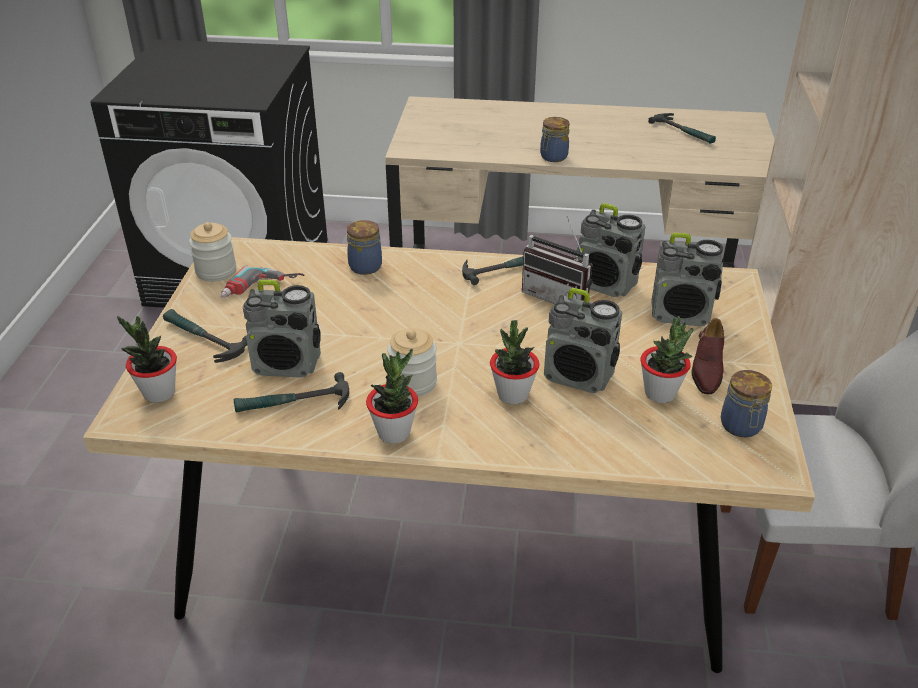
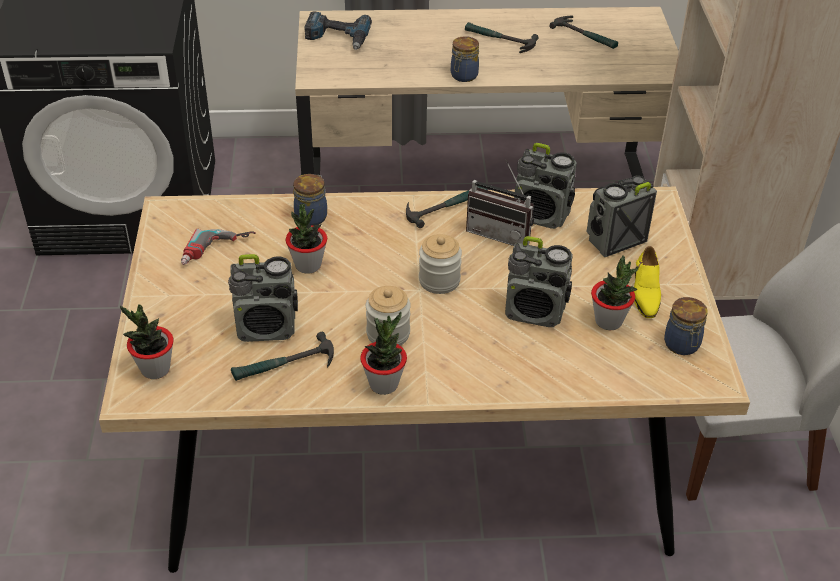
camera: 10 degrees left, 5 degrees up
hammer [163,309,247,363] -> hammer moved to [465,22,538,53]
jar [189,222,236,282] -> jar moved to [419,234,462,294]
potted plant [490,320,539,404] -> potted plant moved to [286,204,327,274]
radio [652,233,724,326] -> radio turned 150 degrees clockwise [586,175,657,257]
brown shoe [691,318,724,394] -> yellow shoe [634,246,661,318]
none -> power drill [304,12,372,50]

